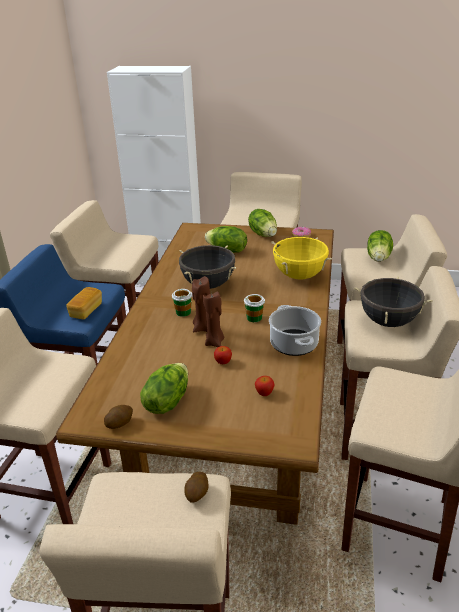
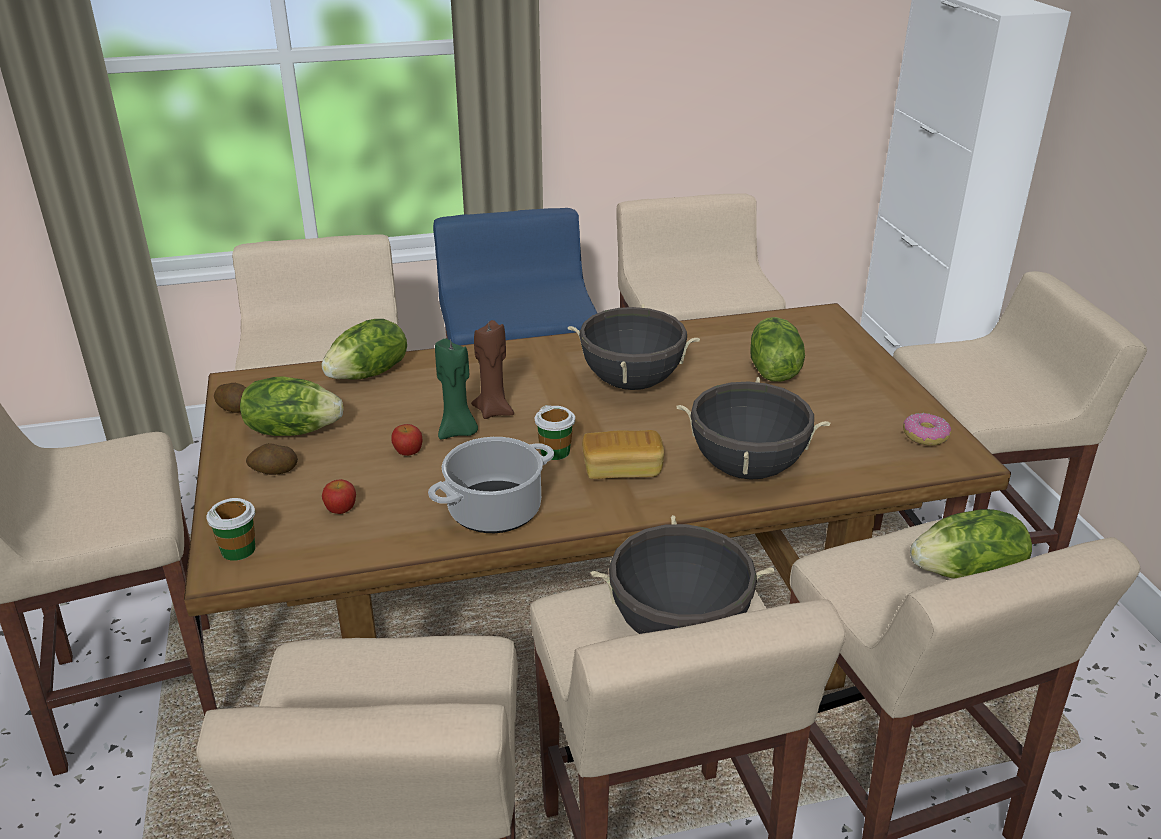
camera: 65 degrees right, 0 degrees up
bread [66,287,102,320] -> bread moved to [582,430,664,479]
cup [172,289,192,317] -> cup moved to [206,498,255,561]
potato [185,472,208,503] -> potato moved to [246,443,298,475]
brown candle [203,291,225,348] -> green candle [435,338,478,439]
lettuce [248,209,277,237] -> lettuce moved to [322,319,407,380]
yellow cooking pot [271,237,332,279] -> black cooking pot [677,377,830,480]

